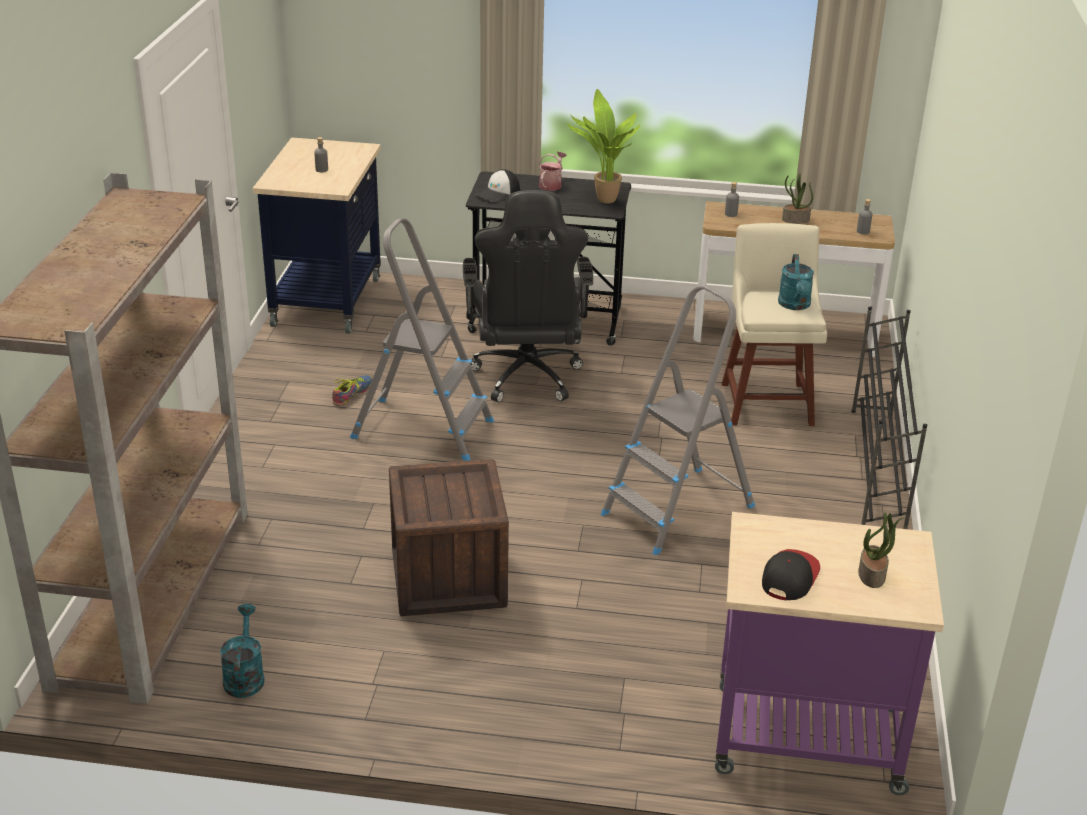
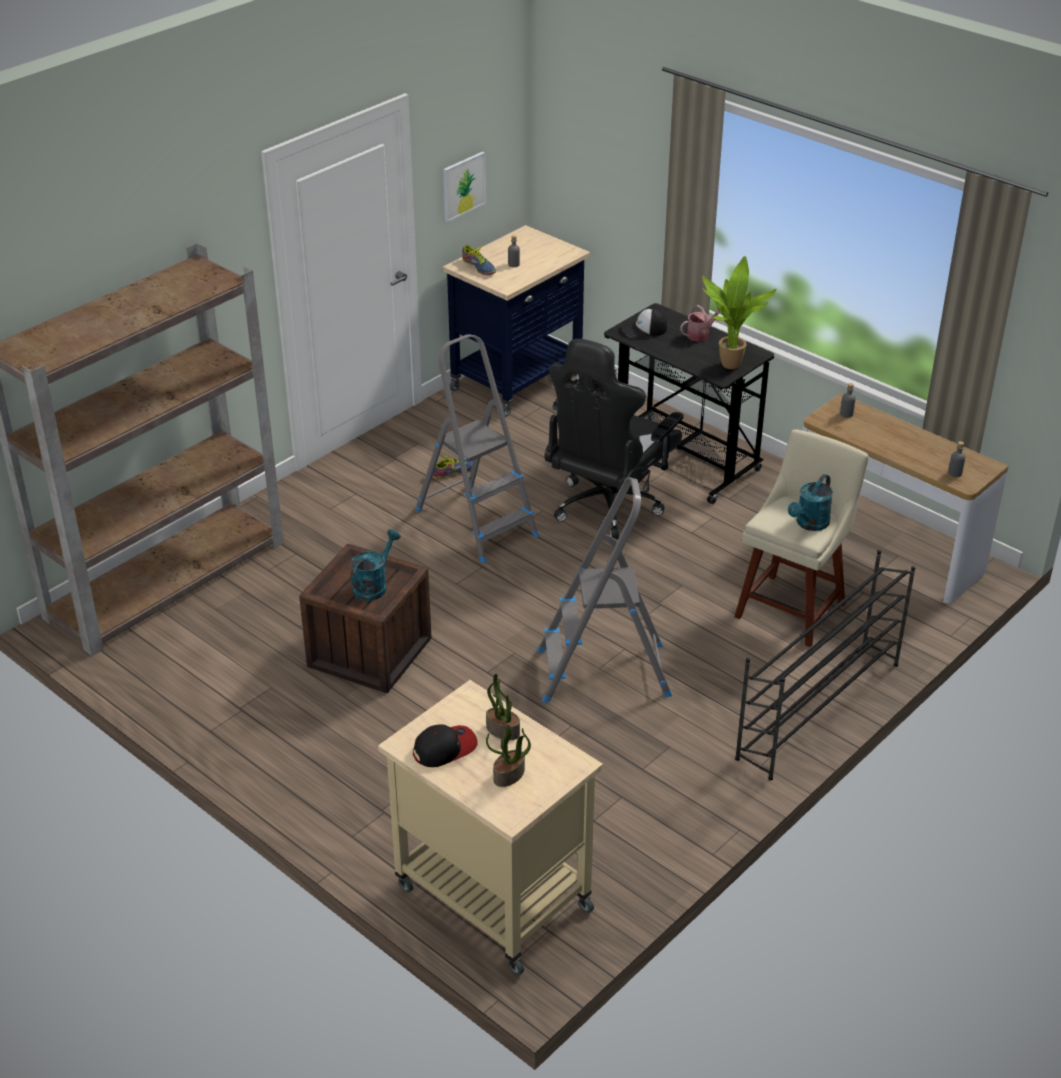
camera: 35 degrees right, 5 degrees up
turquoise watering can [220,604,265,698] -> turquoise watering can moved to [351,529,401,601]
purple cart [715,512,944,795] -> beige cart [378,680,603,976]
potted plant [782,173,813,224] -> potted plant moved to [486,674,520,740]
none -> picture [443,152,486,222]
none -> shoe [462,245,496,275]

